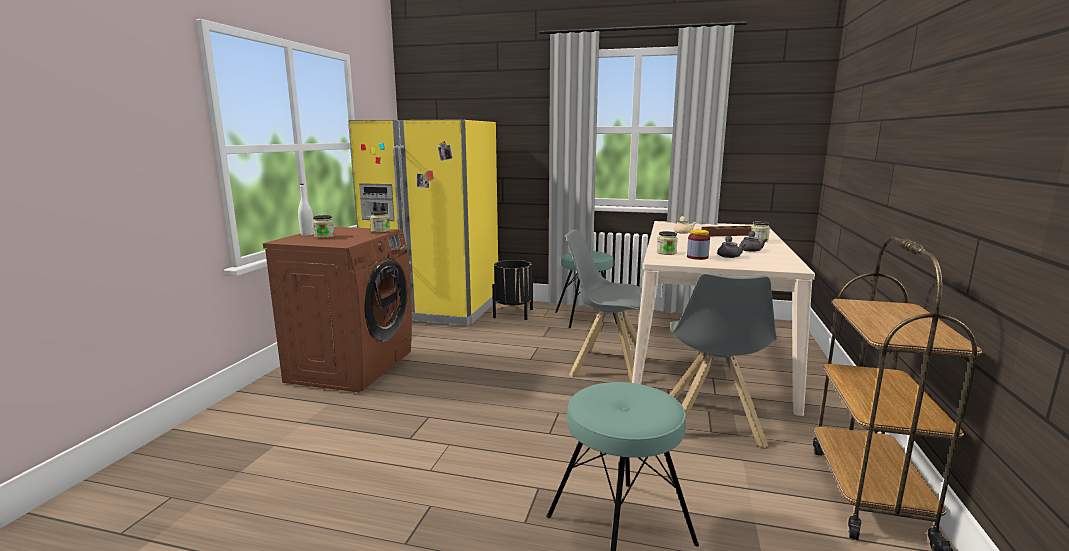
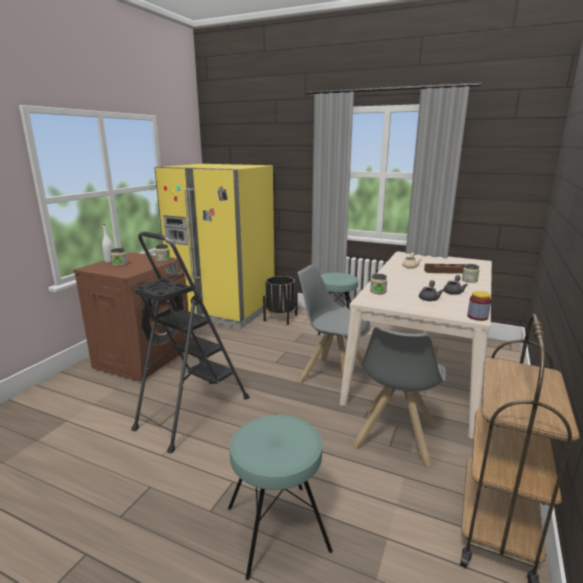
camera: 10 degrees right, 5 degrees up
jar [687,230,710,260] -> jar moved to [467,291,491,321]
none -> step ladder [131,232,250,454]

